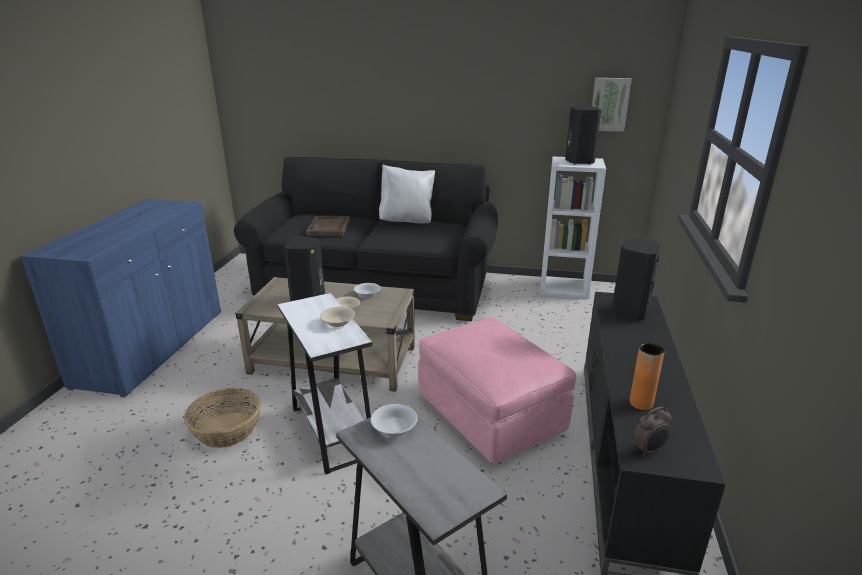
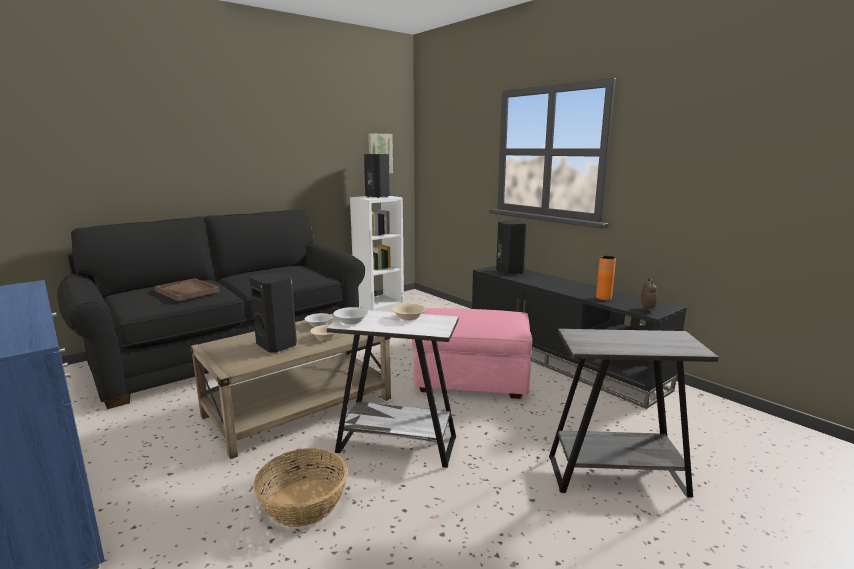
camera: 50 degrees left, 10 degrees down
white bowl [371,404,417,437] -> white bowl moved to [333,307,369,325]
white pillow [379,165,435,223] -> none

